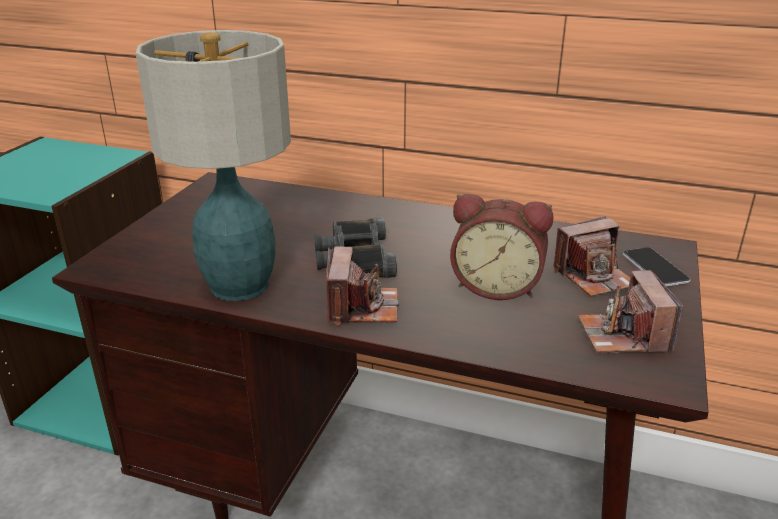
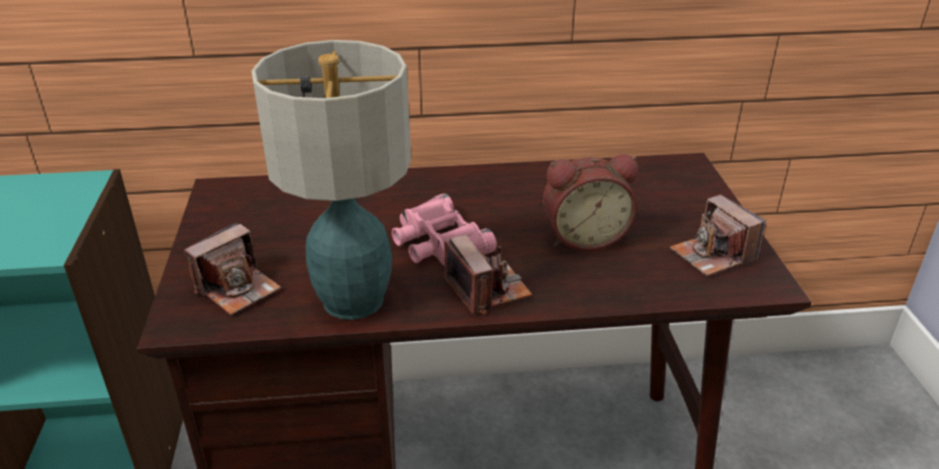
camera: 25 degrees left, 5 degrees up
black binoculars [314,217,397,278] -> pink binoculars [392,193,497,266]
camera [553,216,630,296] -> camera moved to [184,222,281,315]
phone [622,247,691,287] -> none

